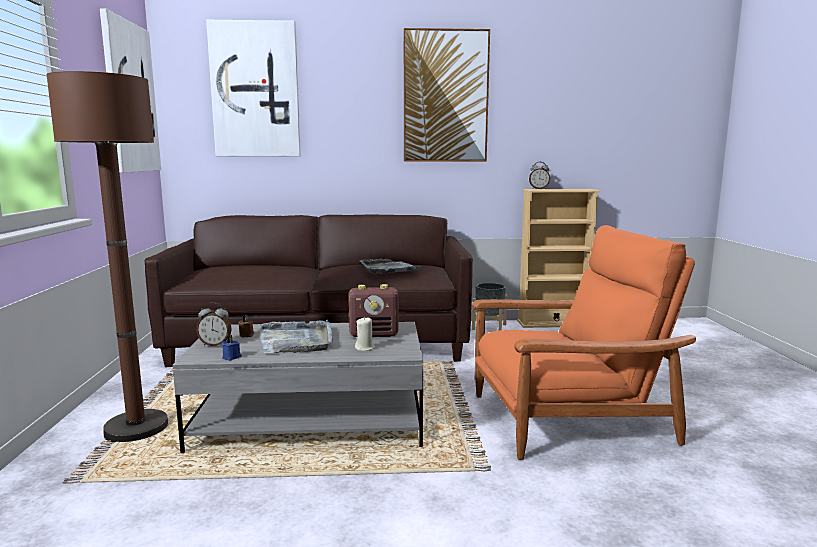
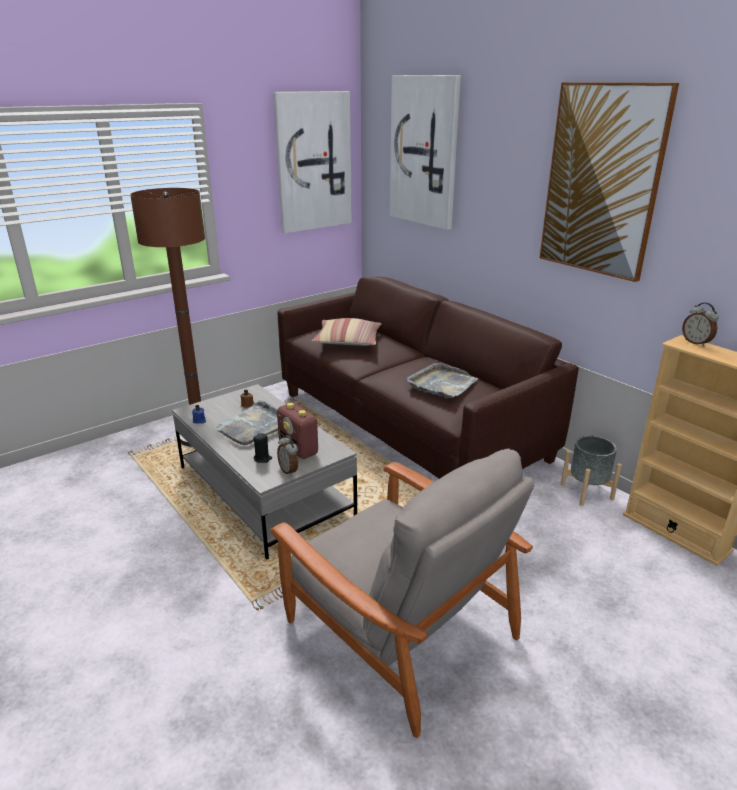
camera: 55 degrees right, 15 degrees up
alarm clock [196,302,232,346] -> alarm clock moved to [277,435,298,476]
beige candle [355,317,375,351] -> black candle [253,434,272,463]
orange armchair [471,225,696,460] -> grey armchair [270,449,534,738]
none -> pillow [312,318,381,346]

